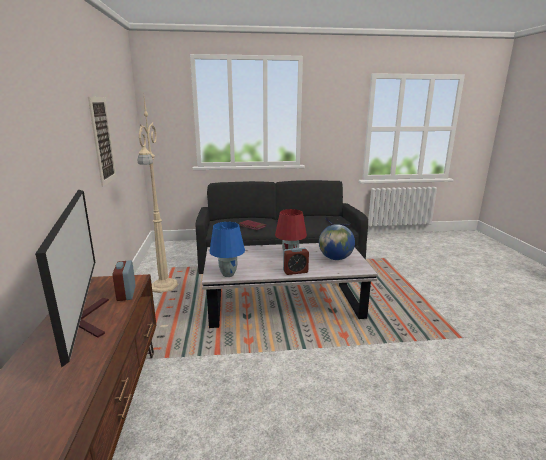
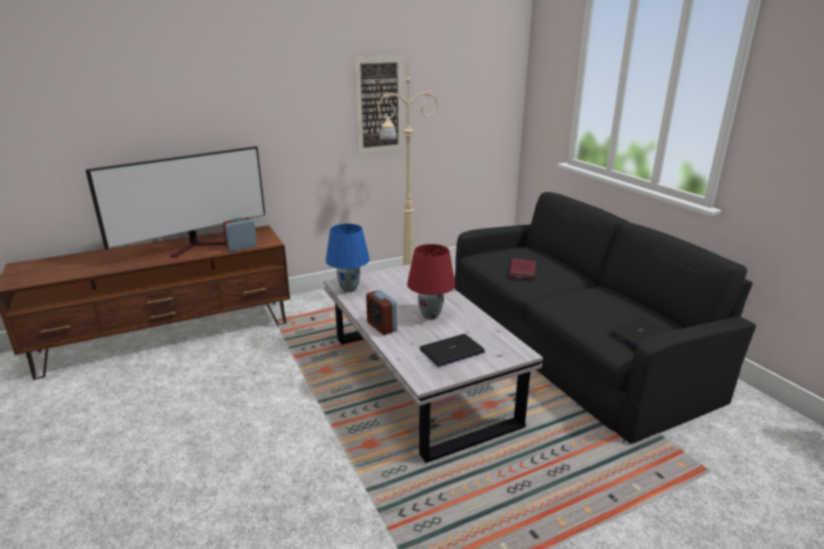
camera: 70 degrees right, 5 degrees up
globe [319,224,355,260] -> laptop [420,334,485,367]

